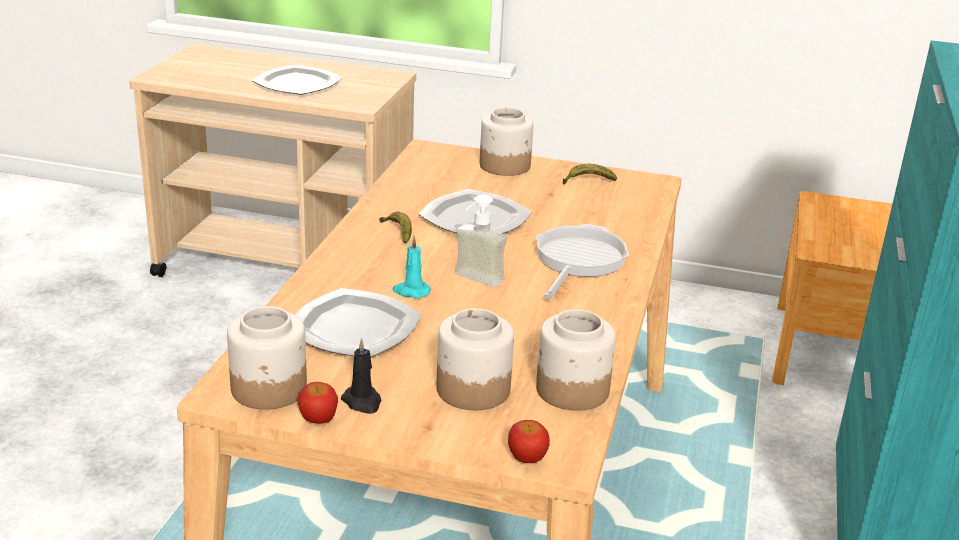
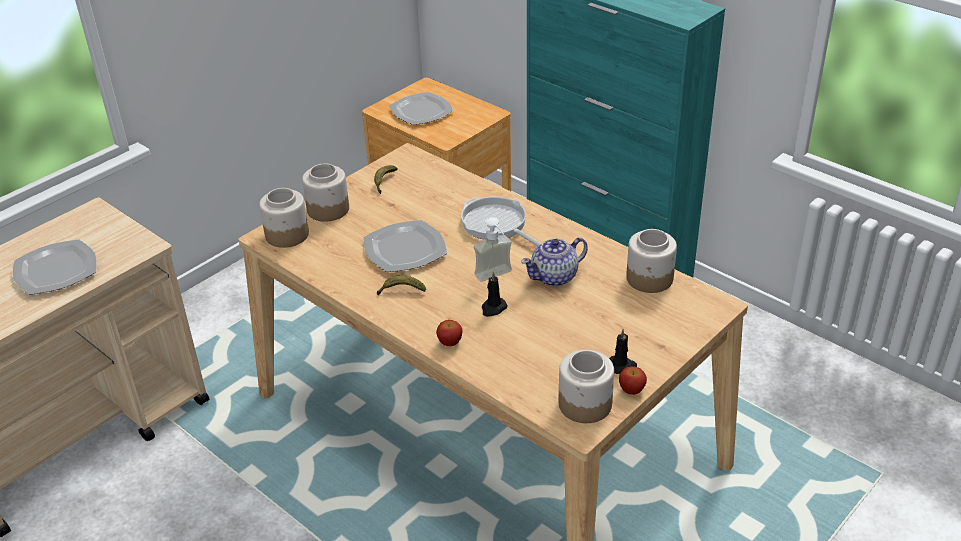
camera: 60 degrees left, 10 degrees up
plate [295,288,422,357] -> plate moved to [389,92,454,125]
turquoise candle [392,236,431,298] -> black candle [481,271,508,317]
jar [437,308,514,410] -> jar moved to [259,188,309,248]
apple [508,420,550,463] -> apple moved to [436,320,463,346]
none -> teapot [521,237,588,287]

